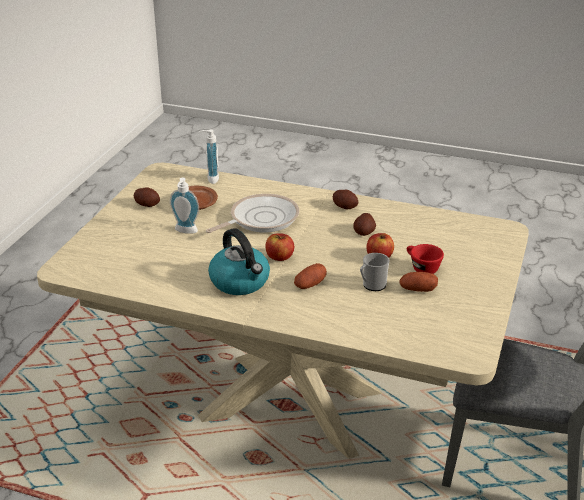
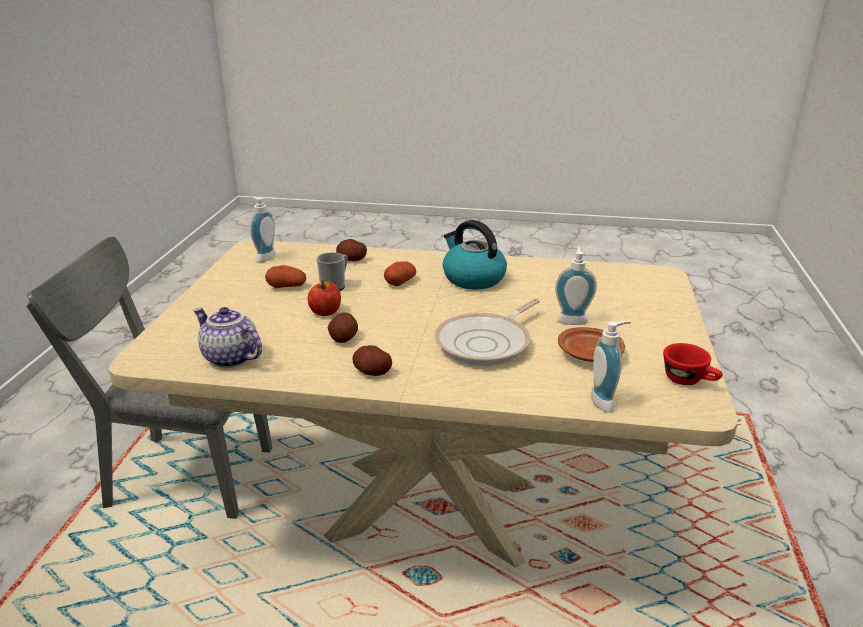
camera: 170 degrees right, 5 degrees down
potato [134,187,160,207] -> potato moved to [336,239,367,261]
apple [265,233,294,261] -> none
red cup [407,244,444,274] -> red cup moved to [663,343,723,385]
none -> teapot [193,307,262,368]
none -> soap dispenser [249,196,276,263]

